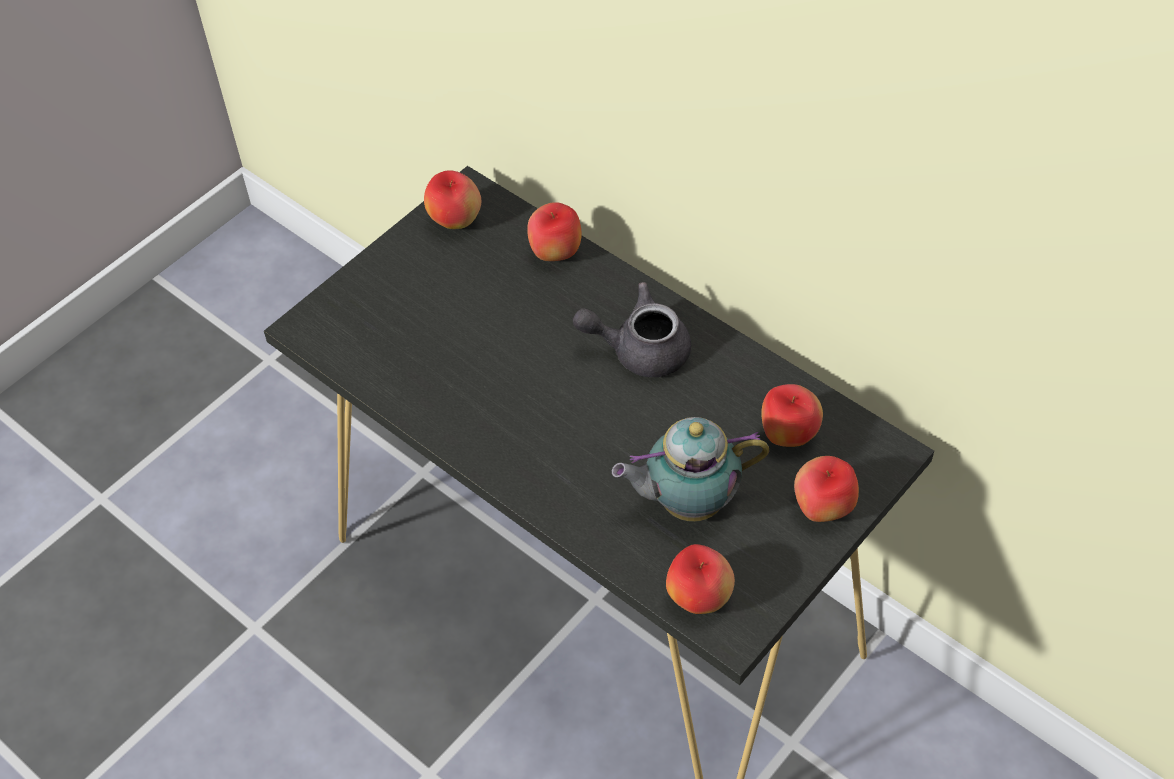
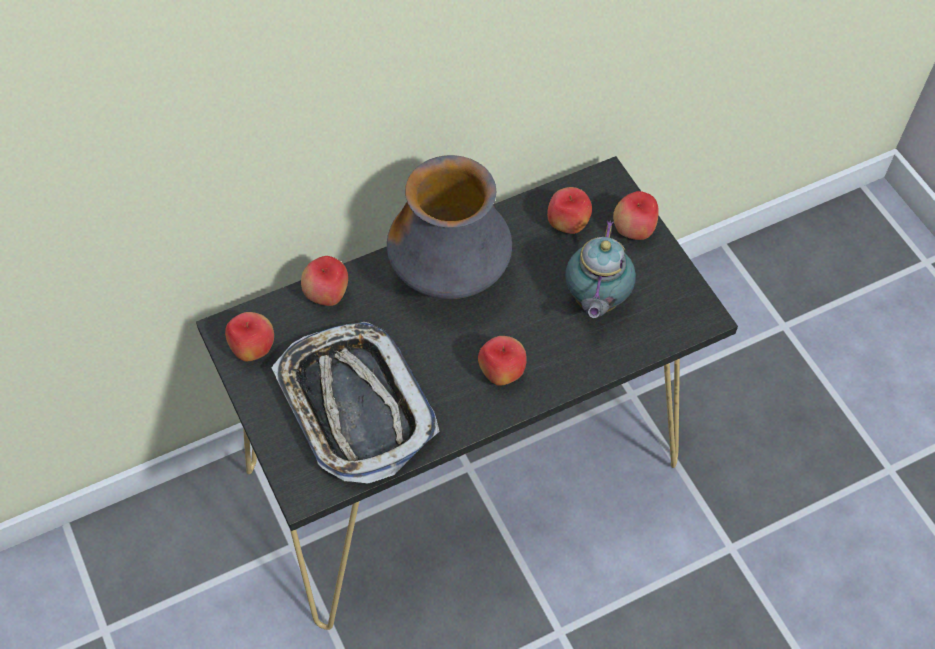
camera: 70 degrees left, 5 degrees up
grey teapot [573,282,691,377] -> vase [387,155,512,299]
apple [666,544,735,614] -> apple moved to [478,336,527,386]
none -> tray [272,322,439,483]

